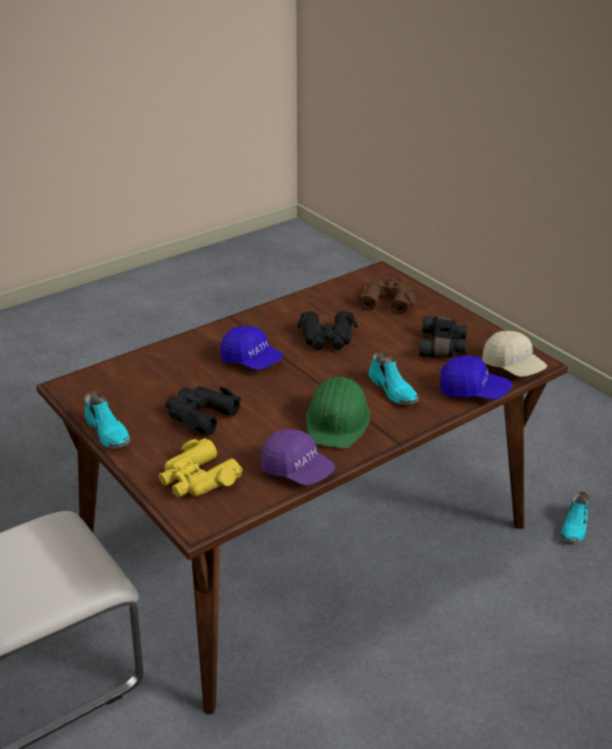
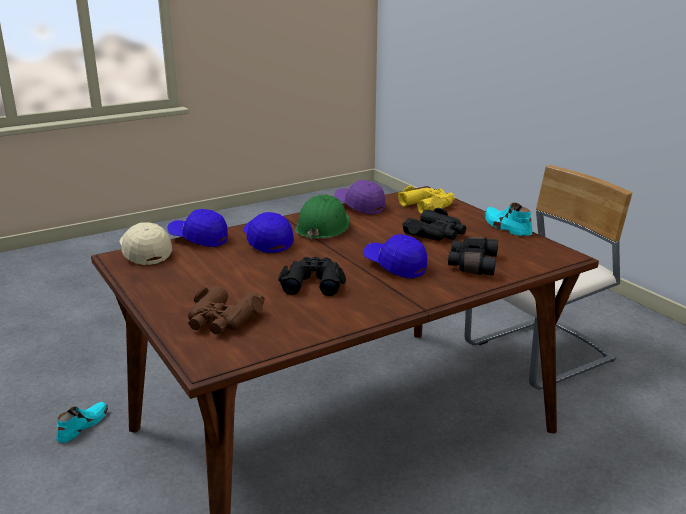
camera: 175 degrees left, 10 degrees down
turquoise shoe [368,352,419,405] -> blue cap [244,212,294,253]
black binoculars [419,316,467,358] -> black binoculars moved to [448,237,498,275]

